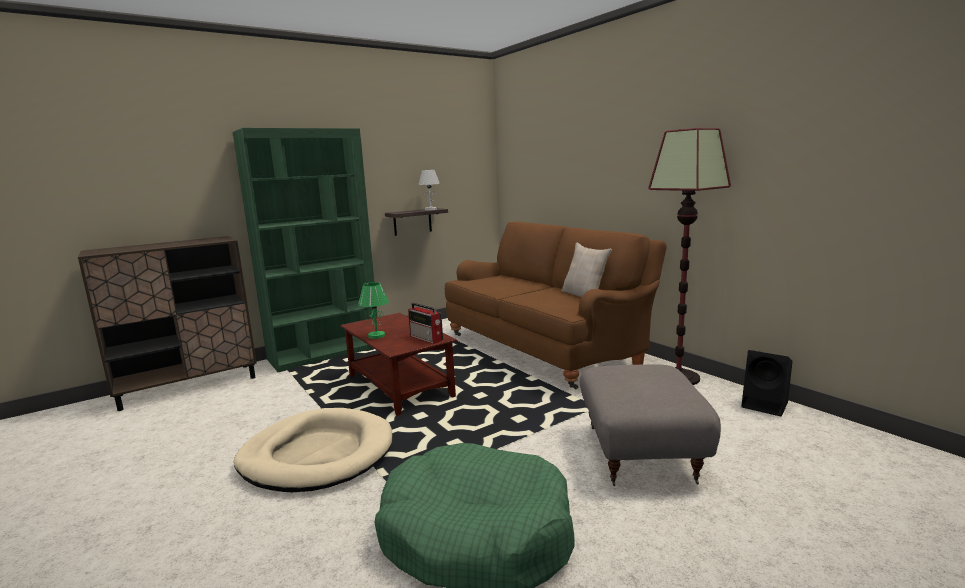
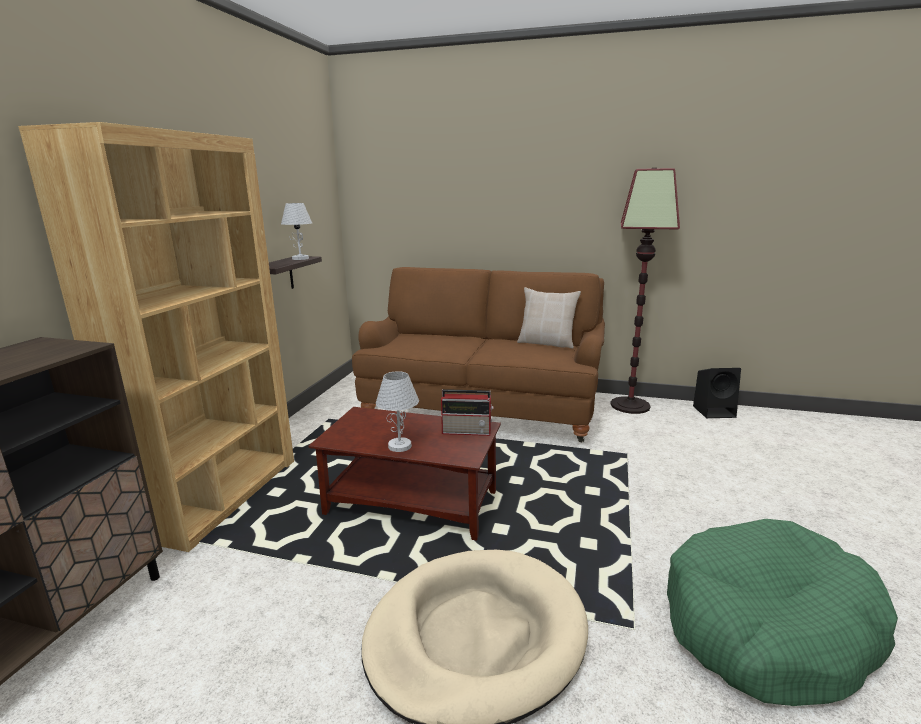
camera: 40 degrees left, 5 degrees up
green bookcase [233,128,378,372] -> brown bookcase [18,122,294,552]
green table lamp [358,282,389,339] -> white table lamp [376,371,419,452]
grey ottoman [580,364,721,486] -> none

